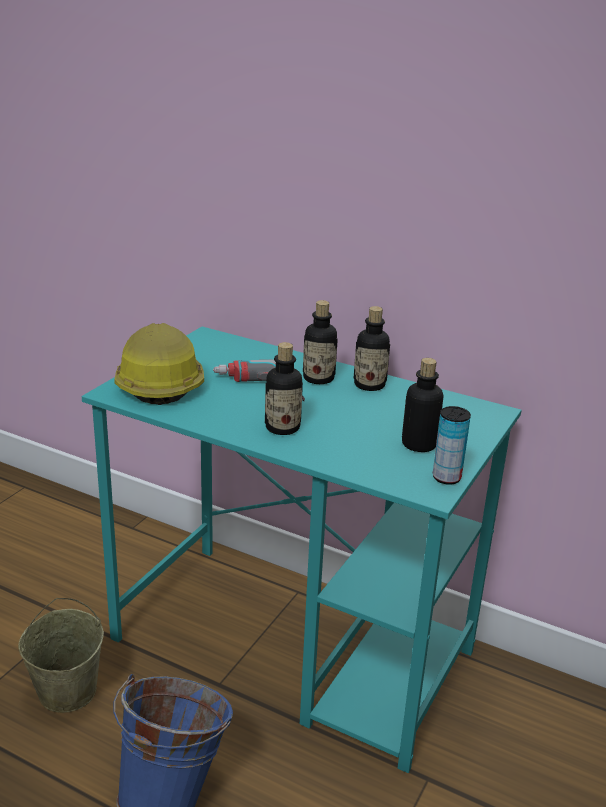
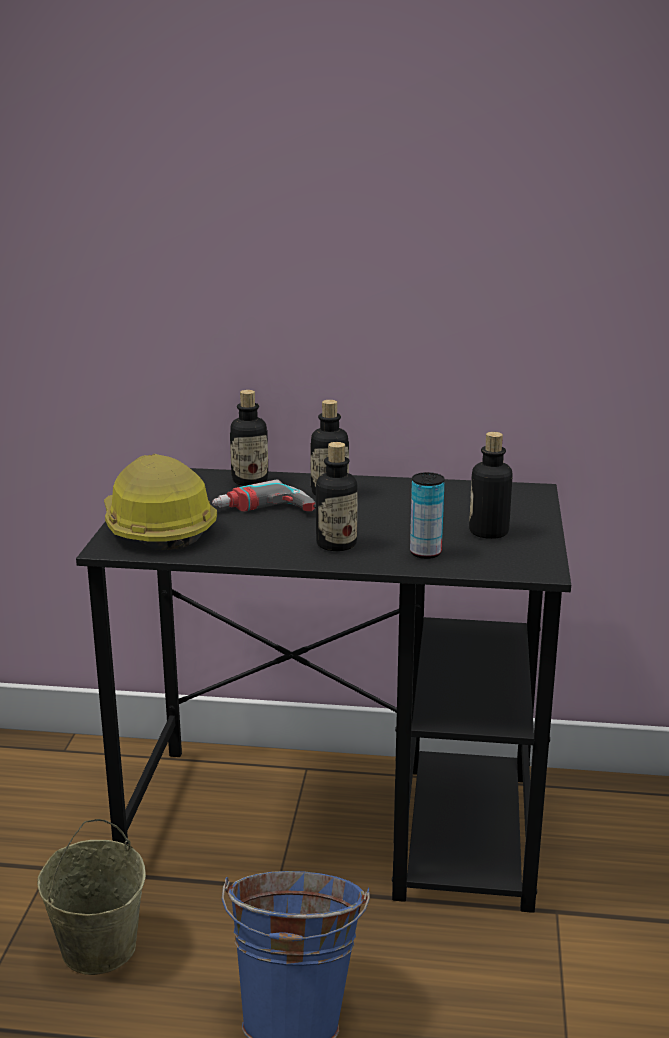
camera: 20 degrees left, 5 degrees down
turquoise desk [82,327,522,773] -> black desk [76,468,571,913]
bottle [354,306,390,391] -> bottle moved to [230,390,268,486]
can [433,406,471,485] -> can moved to [410,472,445,559]

